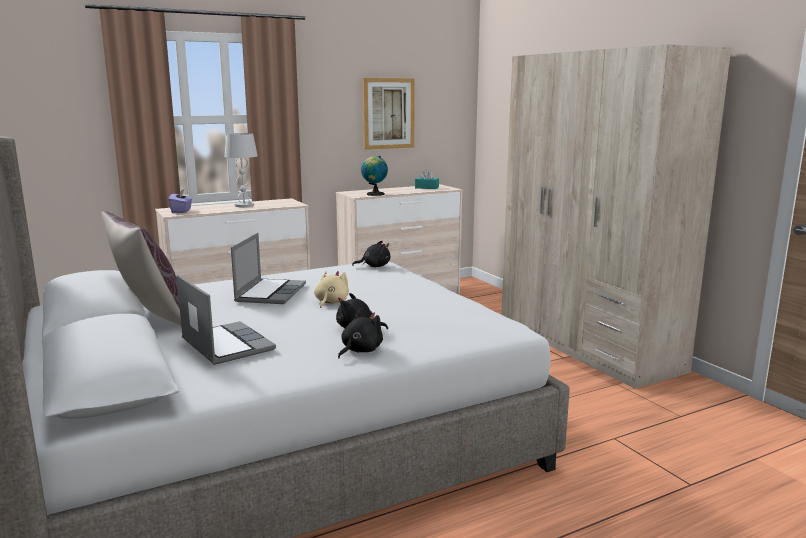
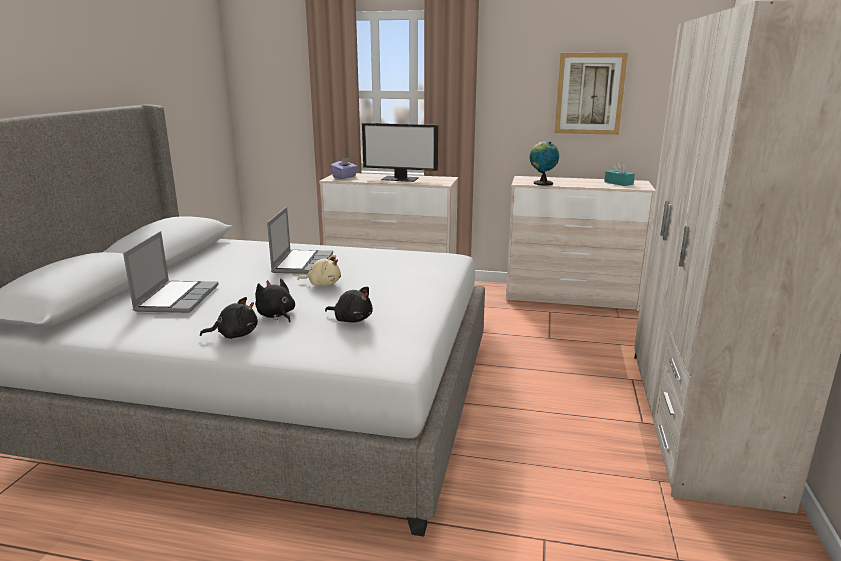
camera: 40 degrees right, 5 degrees up
brown pillow [101,211,181,326] -> none
white table lamp [224,133,258,207] -> monitor [362,123,438,182]
laptop [231,233,306,304] -> laptop turned 45 degrees counterclockwise [267,207,333,274]
beige plush toy [314,271,349,308] -> beige plush toy turned 45 degrees clockwise [297,255,341,286]
black plush toy [352,241,390,267] -> black plush toy moved to [325,287,373,323]

